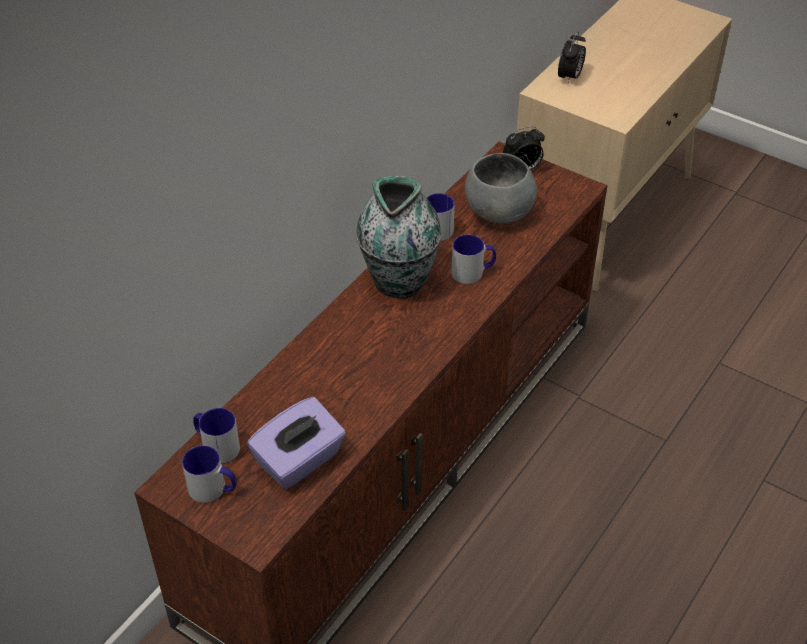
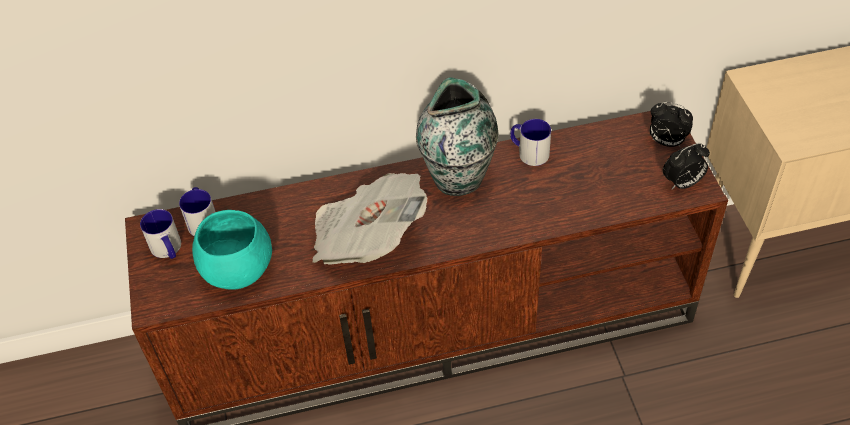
camera: 45 degrees right, 5 degrees up
purple tissue box [247,397,346,489] -> turquoise bowl [192,210,272,290]
mug [451,235,496,284] -> none
grey bowl [465,153,537,223] -> none
alarm clock [558,32,586,84] -> alarm clock moved to [663,143,710,190]
none -> newspaper [312,173,427,265]

